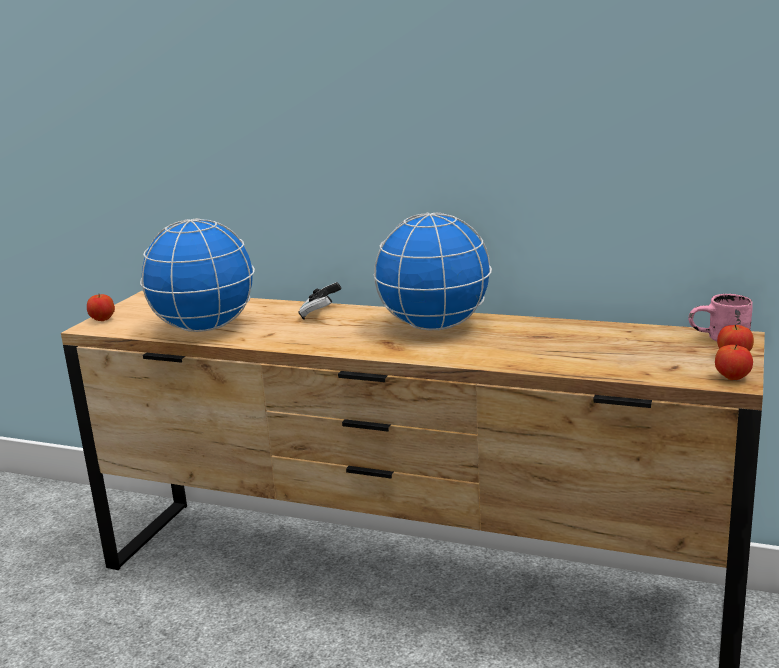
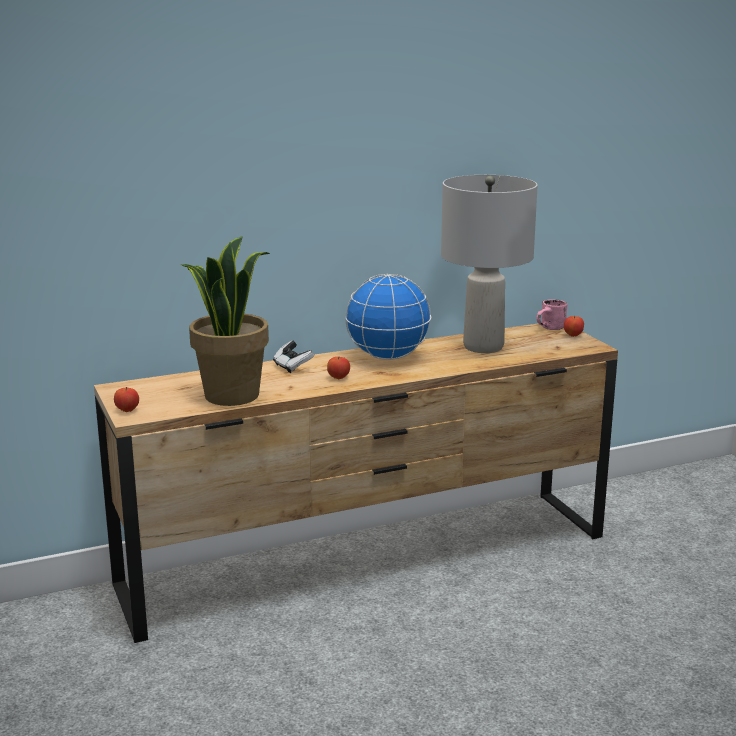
camera: 45 degrees left, 0 degrees up
globe [140,218,255,332] -> potted plant [181,236,270,406]
apple [715,344,753,380] -> apple moved to [327,356,350,379]
none -> grey table lamp [441,175,538,353]

